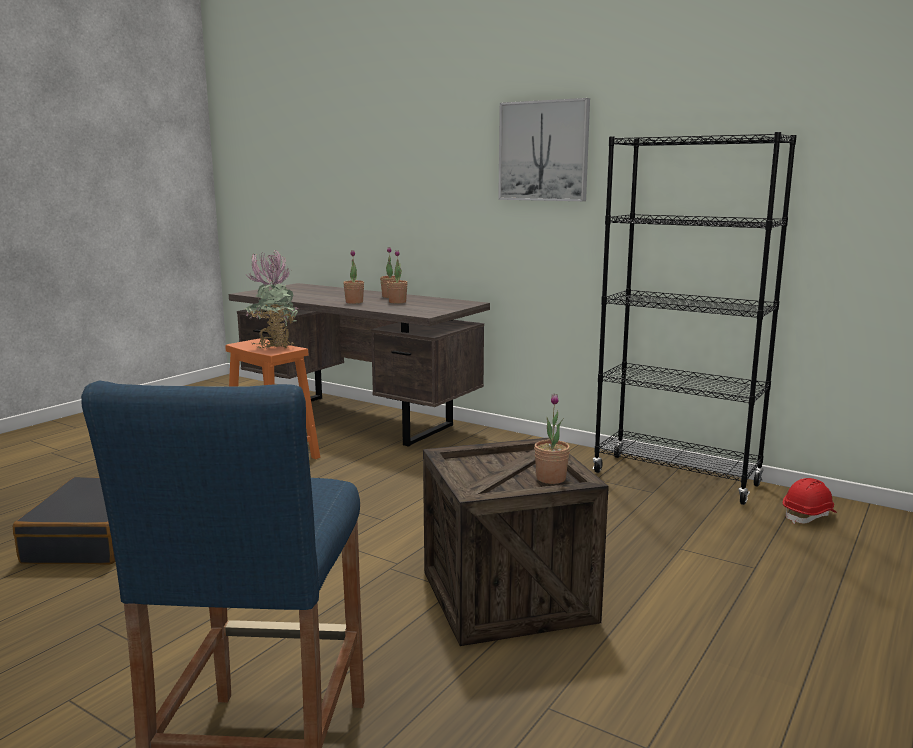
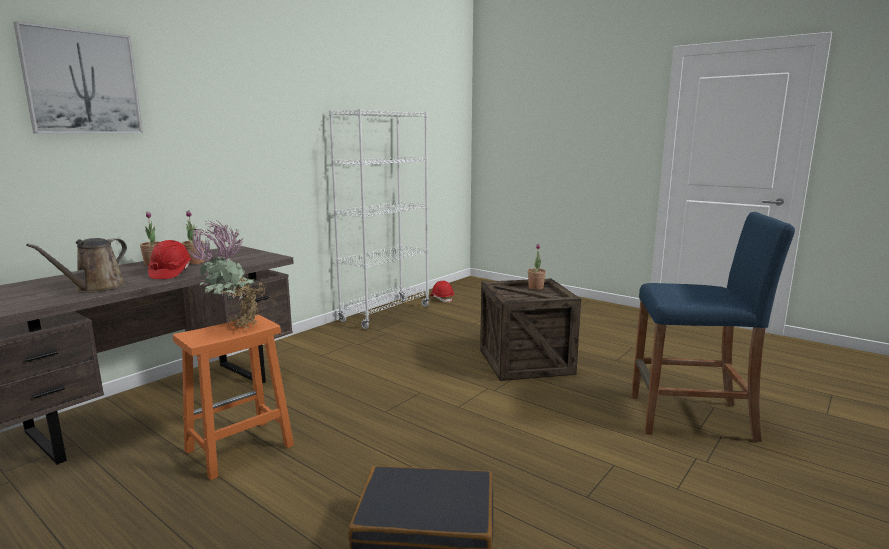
camera: 85 degrees left, 0 degrees up
potted plant [343,250,364,304] -> red hard hat [148,240,192,279]
picture [498,98,590,201] -> picture moved to [13,21,143,133]
black bookcase [593,132,797,505] -> white bookcase [329,109,430,329]
none -> brown watering can [26,238,127,293]

